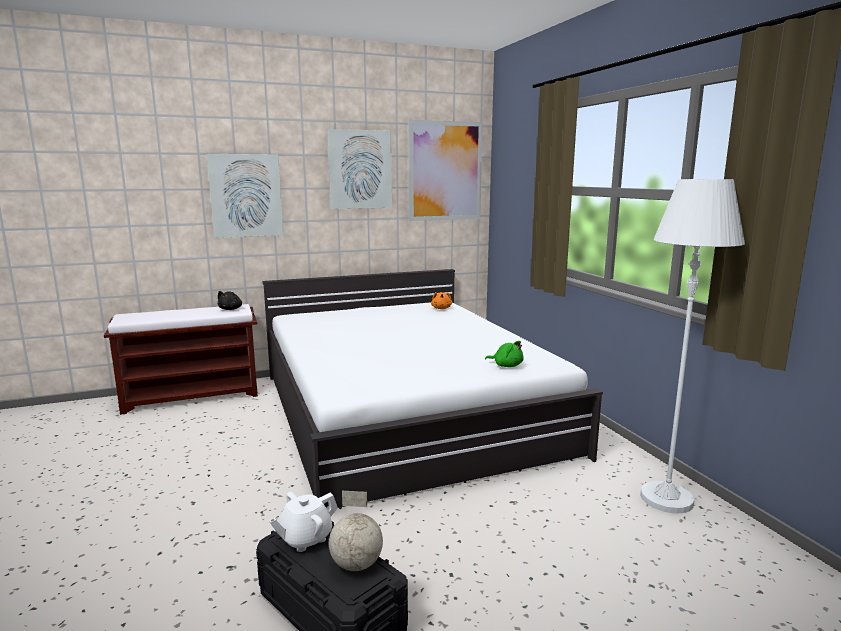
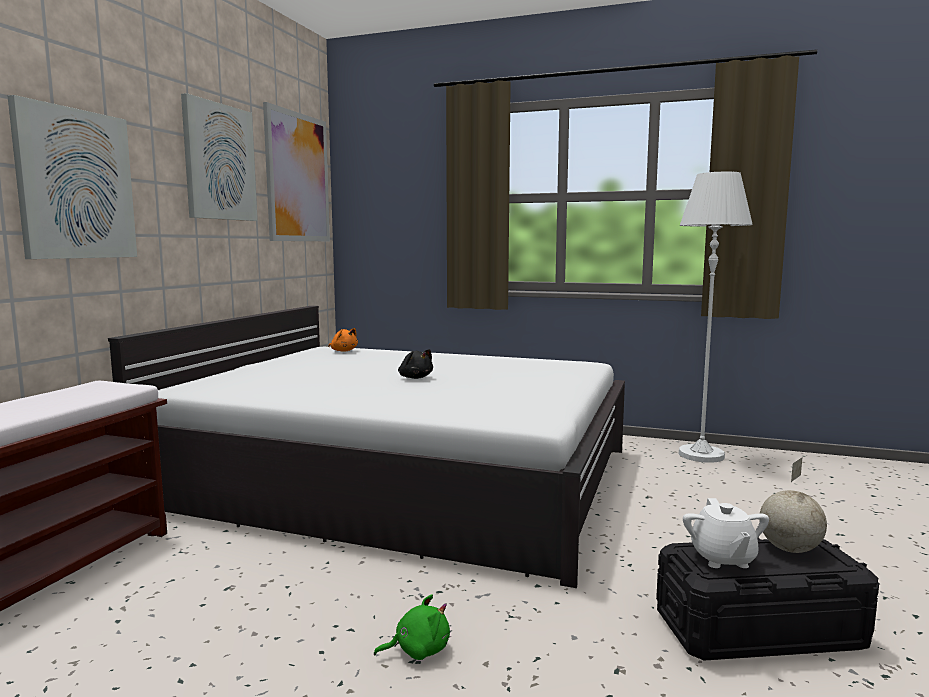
camera: 50 degrees left, 5 degrees down
black plush toy [218,291,242,310] -> black plush toy moved to [398,349,433,379]
green plush toy [485,341,524,367] -> green plush toy moved to [374,594,450,660]

